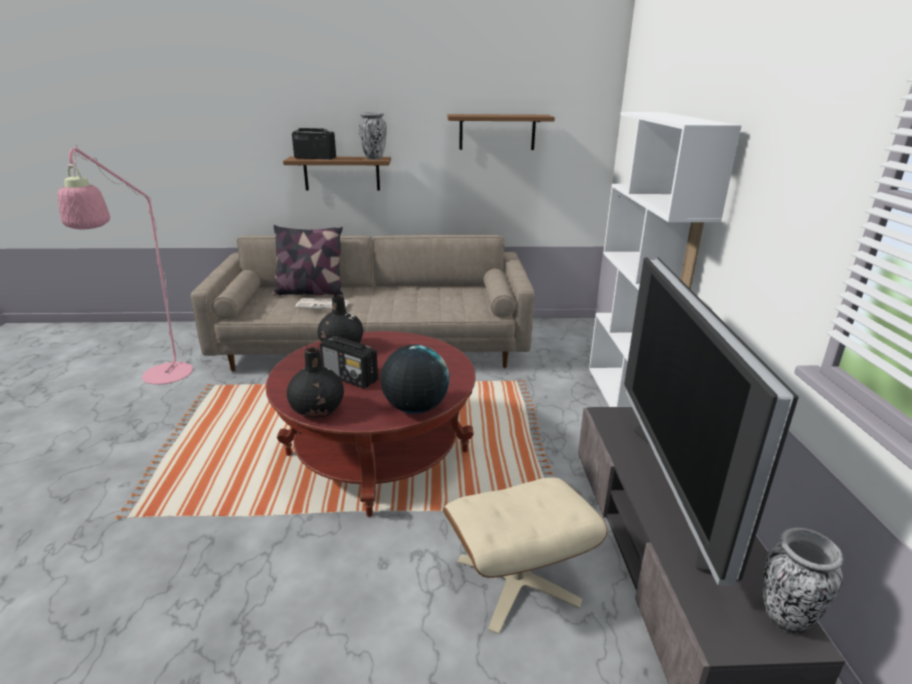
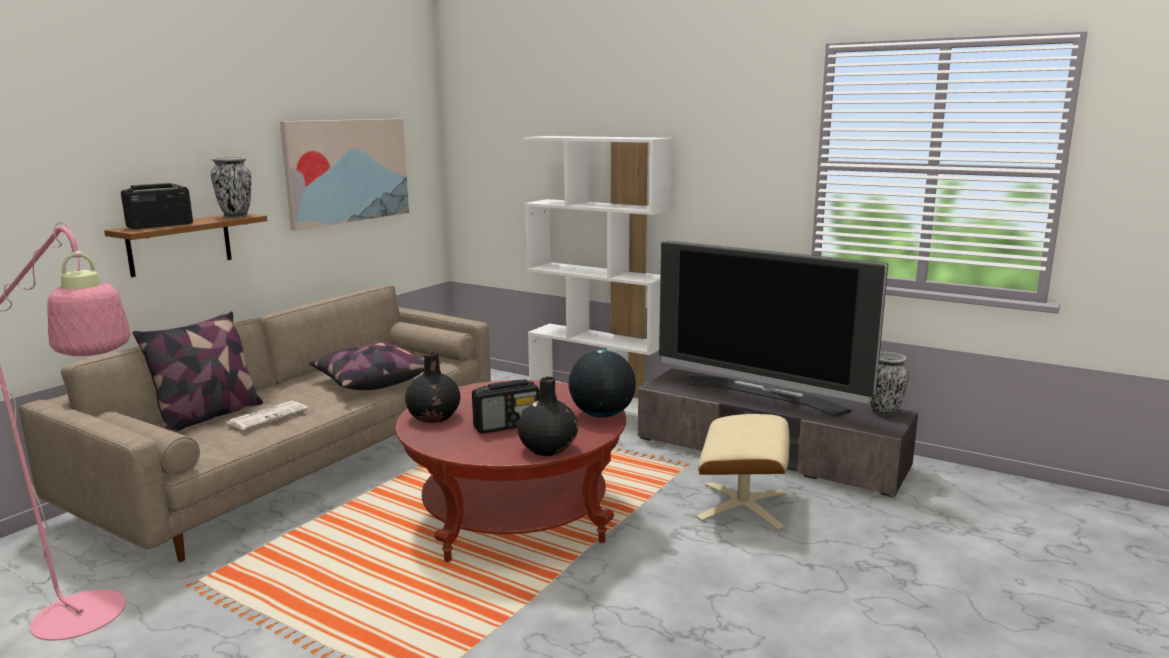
camera: 55 degrees left, 10 degrees down
brown shelf [447,114,555,150] -> picture [280,119,409,231]
none -> pillow [309,342,424,390]

